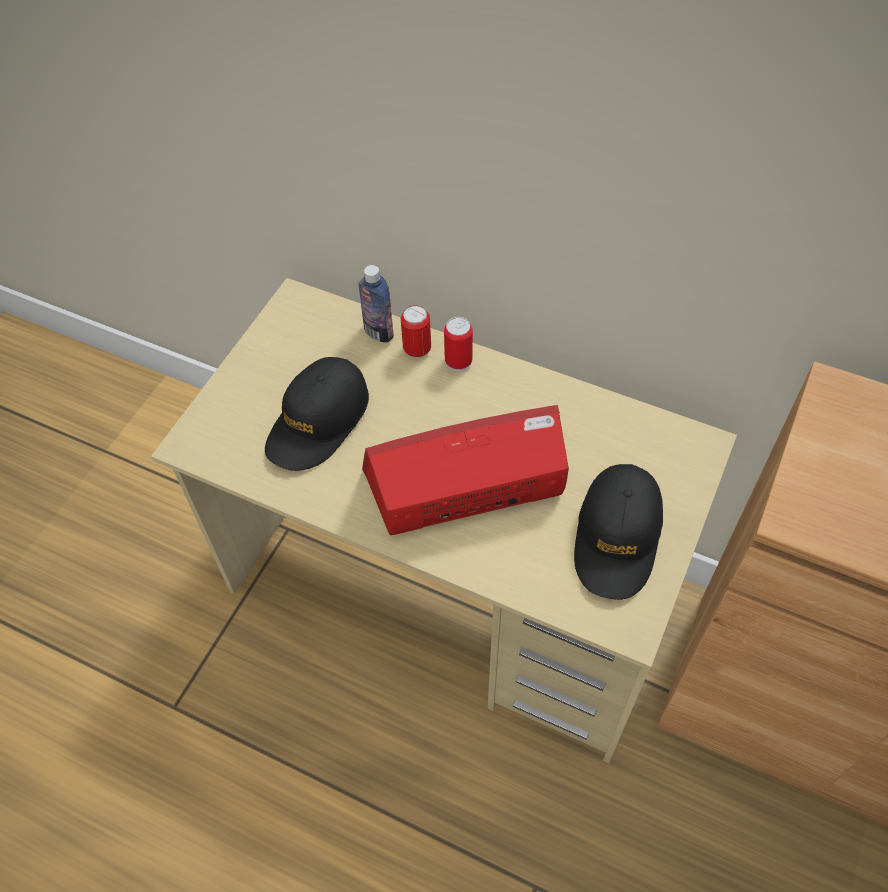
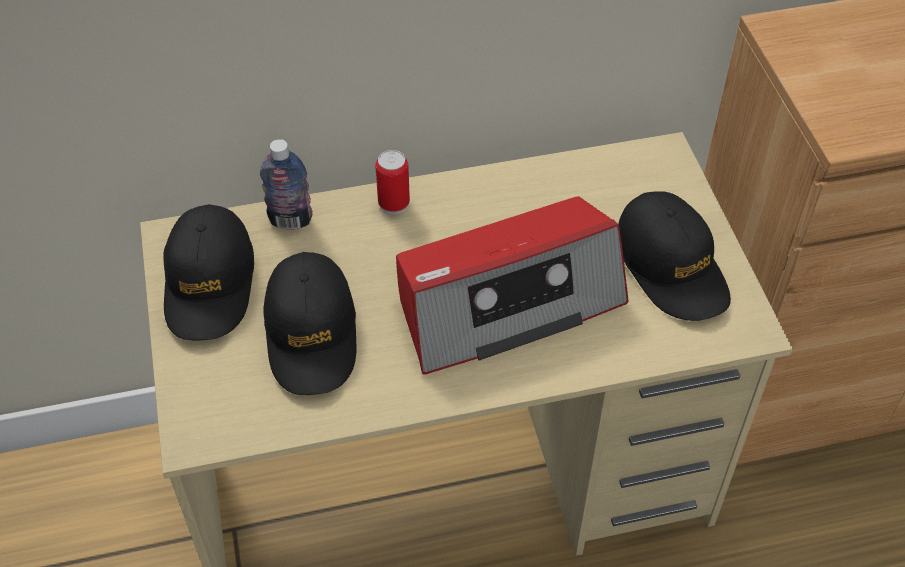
camera: 40 degrees left, 5 degrees down
radio [362,405,569,535] -> radio turned 150 degrees counterclockwise [396,196,629,374]
can [401,305,431,358] -> none
none -> black cap [163,204,254,340]

